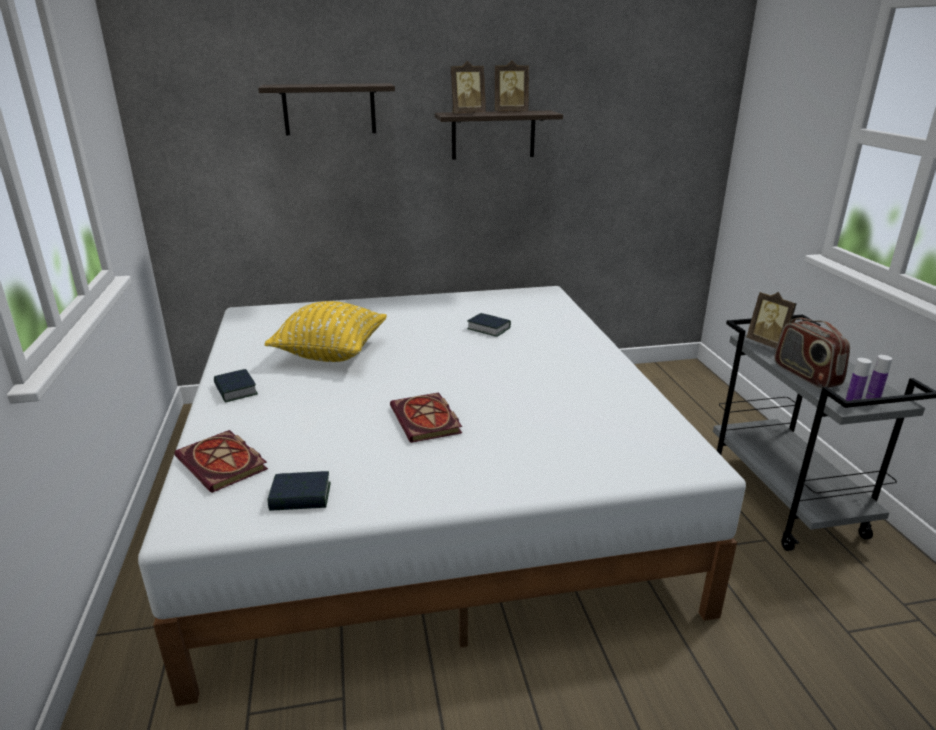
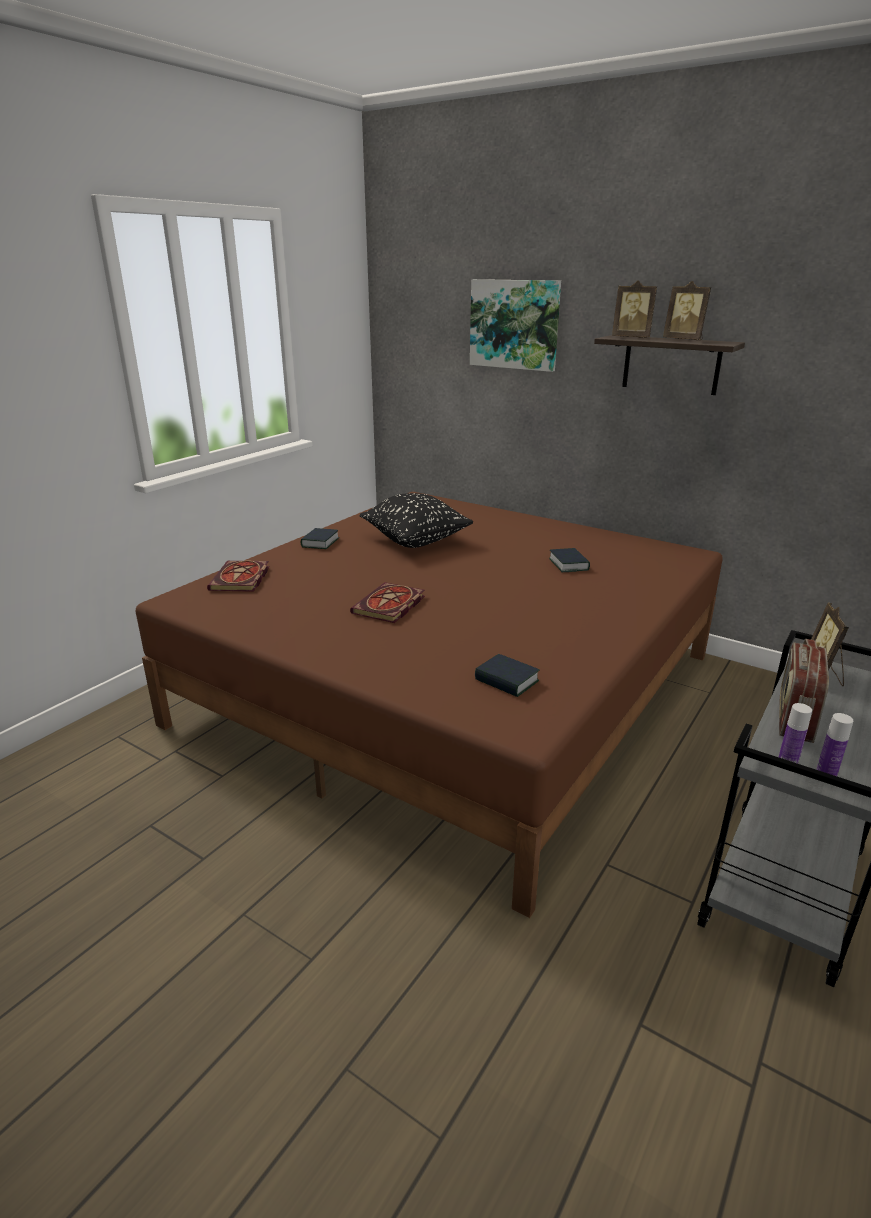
camera: 45 degrees right, 0 degrees up
white bed [138,286,746,706] -> brown bed [136,492,723,918]
shelf [258,83,395,135] -> picture [470,279,561,372]
yellow pillow [265,301,387,362] -> black pillow [360,493,473,548]
book [267,471,331,511] -> book moved to [475,654,540,697]

